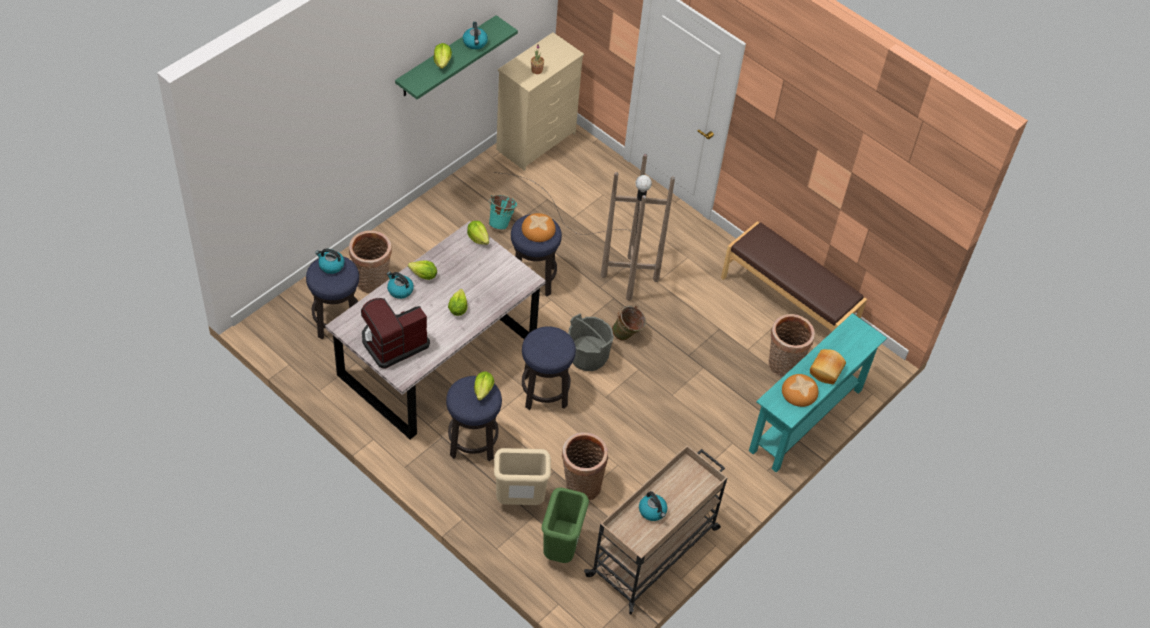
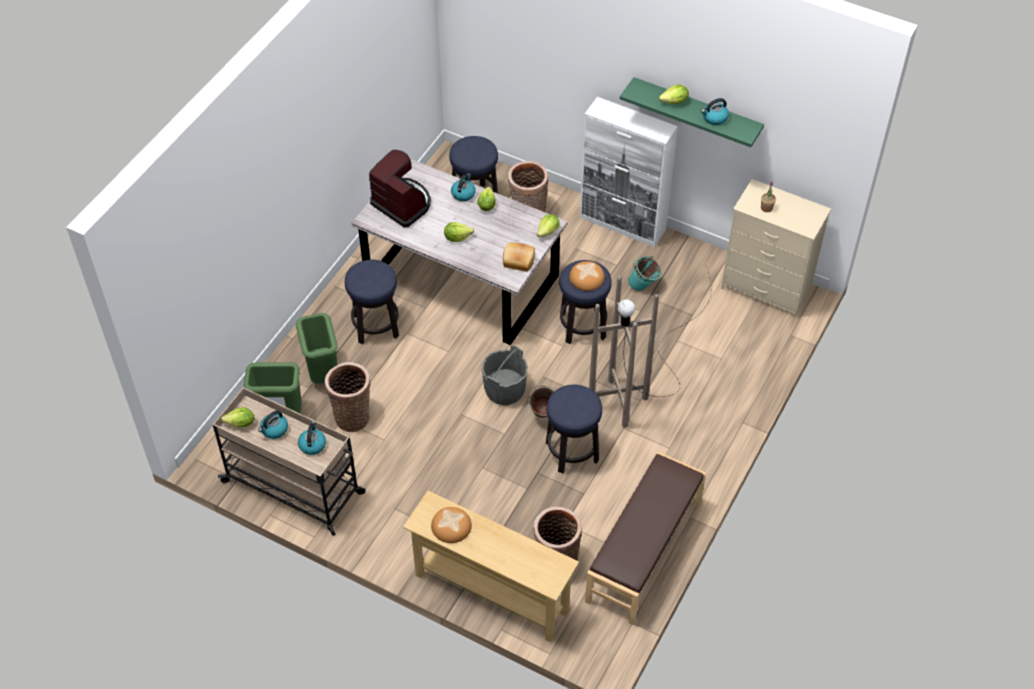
camera: 80 degrees right, 0 degrees up
kettle [315,248,344,274] -> kettle moved to [298,422,326,455]
lettuce [474,372,494,400] -> lettuce moved to [221,407,254,427]
beige trash can [494,448,551,505] -> green trash can [296,313,338,384]
stool [522,326,576,410] -> stool moved to [546,385,602,474]
turquoise console table [749,313,887,473] -> beige console table [403,491,579,642]
bread [810,349,846,384] -> bread moved to [503,242,535,272]
none -> white cabinet [580,97,678,247]

